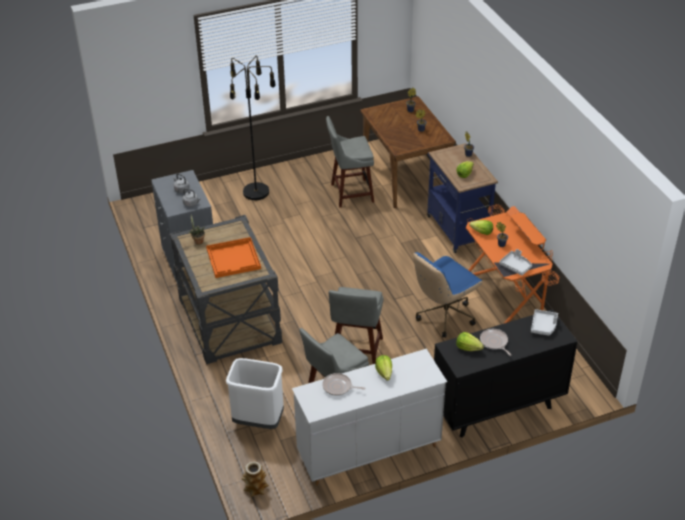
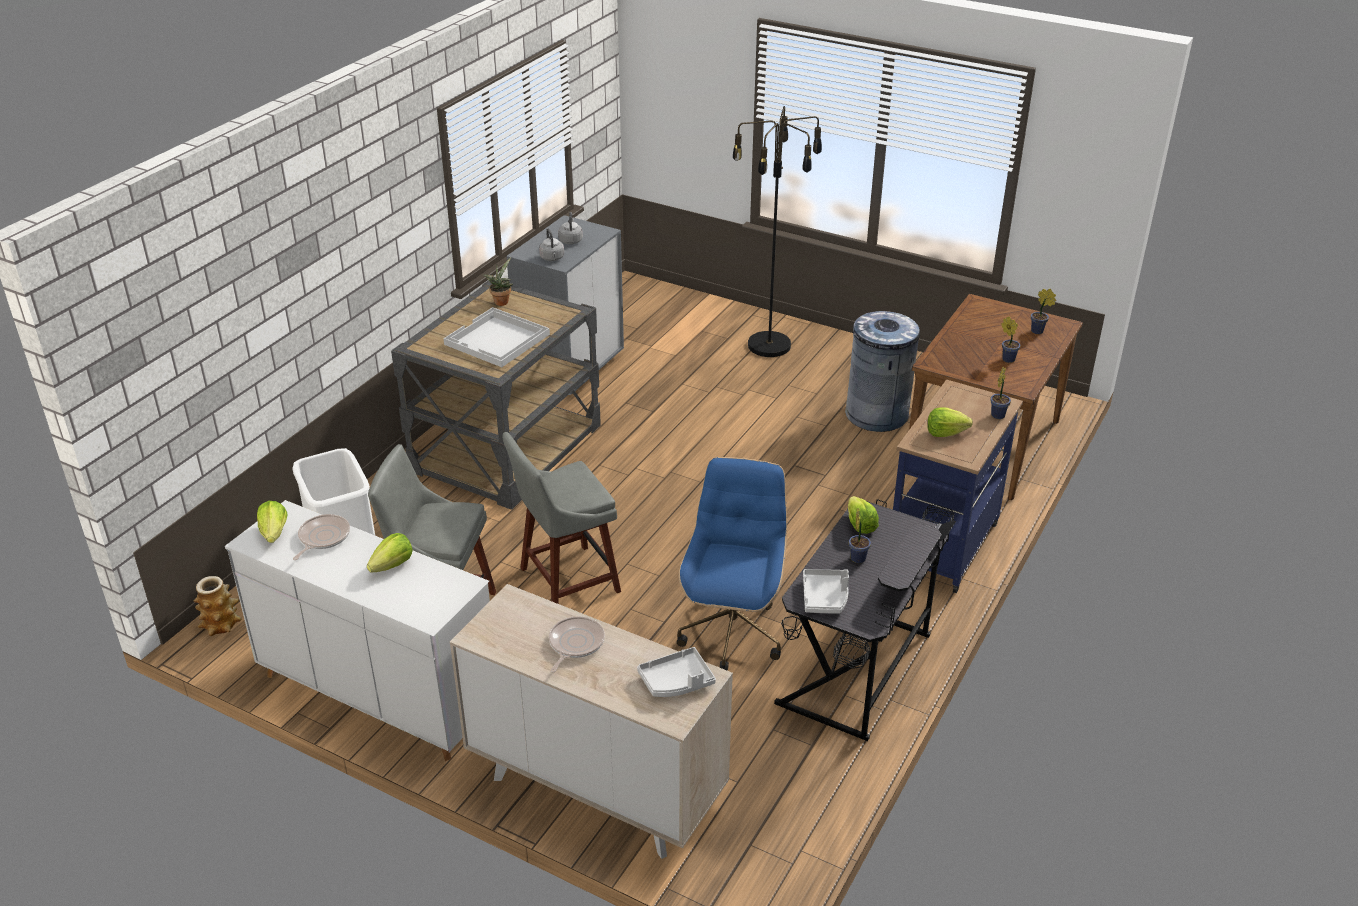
camera: 50 degrees right, 5 degrees down
orange tray [206,237,261,278] -> white tray [444,307,550,367]
frying pan [322,373,366,396] -> frying pan turned 45 degrees clockwise [293,514,350,560]
grey chair [326,116,374,207] -> grey trash can [845,311,920,432]
blue office chair [413,252,483,338] -> blue office chair turned 90 degrees clockwise [677,457,787,671]
black dresser [434,309,578,438] -> white dresser [450,584,733,859]
lettuce [456,332,484,351] -> lettuce moved to [257,501,287,543]
orange desk [466,204,559,324] -> black desk [774,499,956,741]

